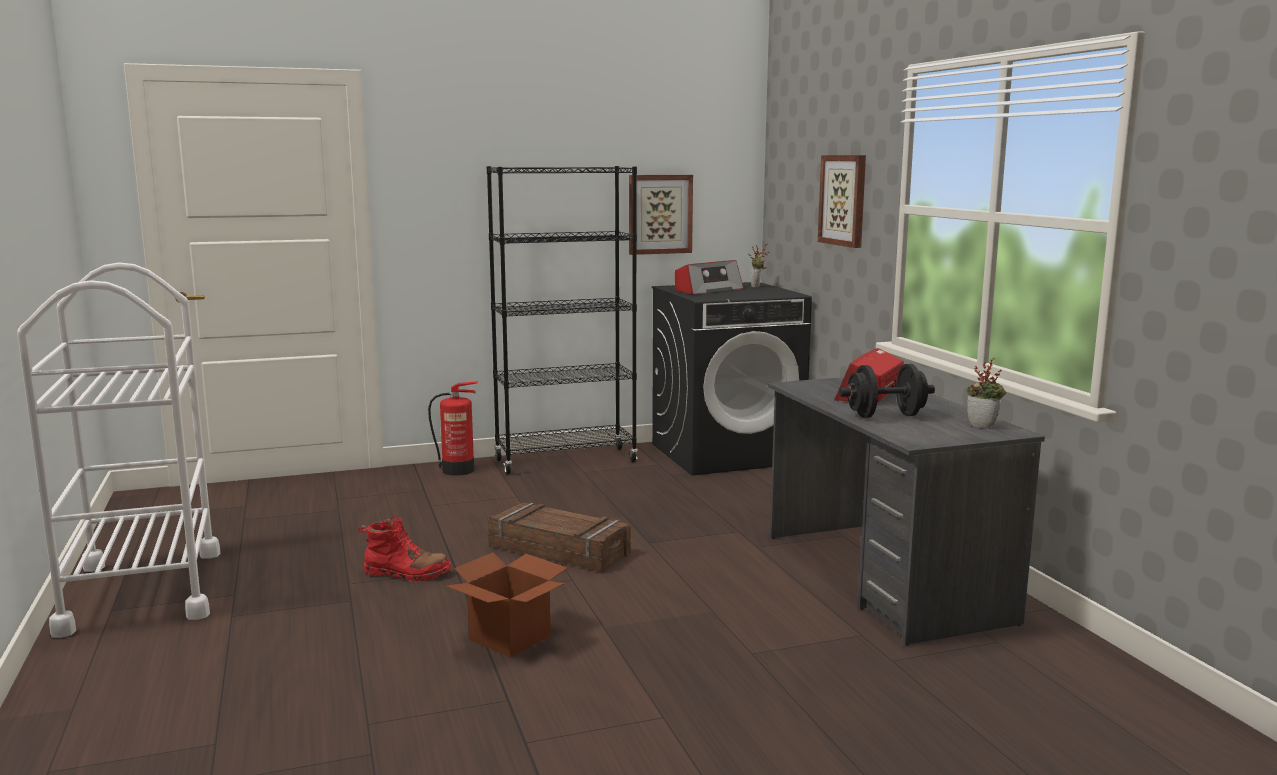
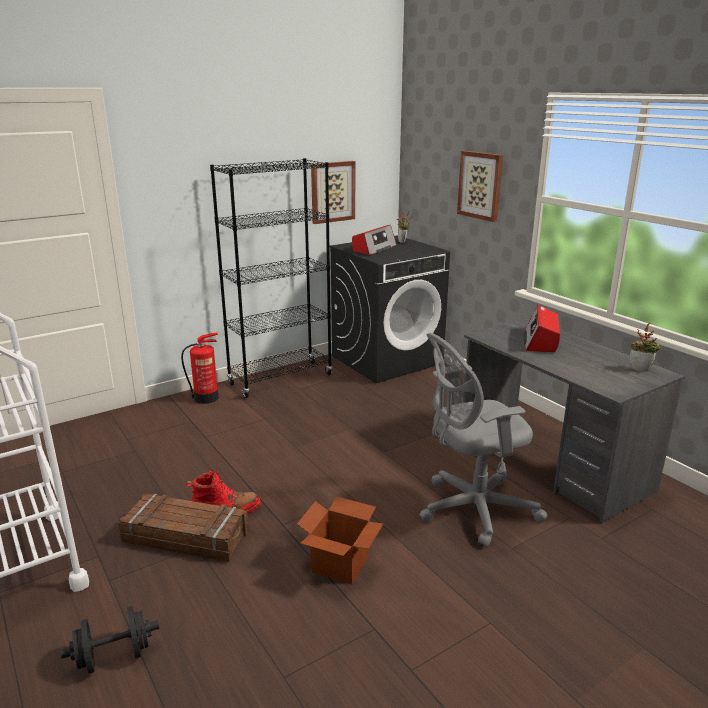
camera: 15 degrees left, 10 degrees up
crate [488,502,631,572] -> crate moved to [118,494,249,562]
black dumbbell [839,364,935,418] -> black dumbbell moved to [60,606,159,674]
none -> grey office chair [420,333,548,547]

